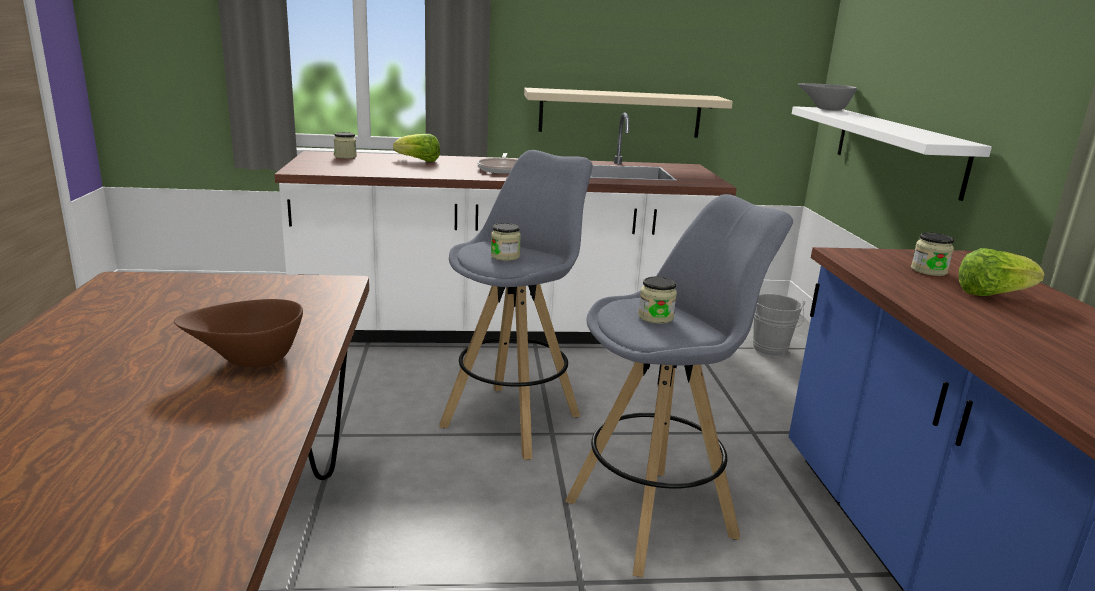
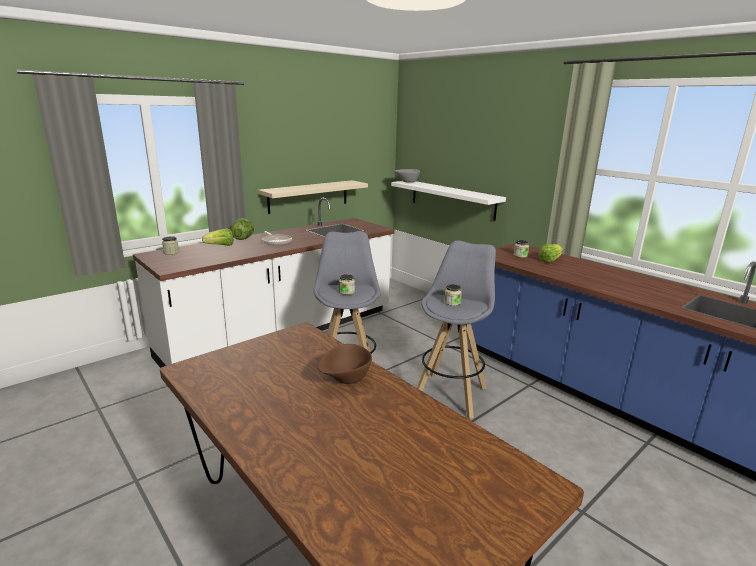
camera: 35 degrees left, 0 degrees up
grey bucket [753,294,805,356] -> none
none -> lettuce [231,218,254,240]

